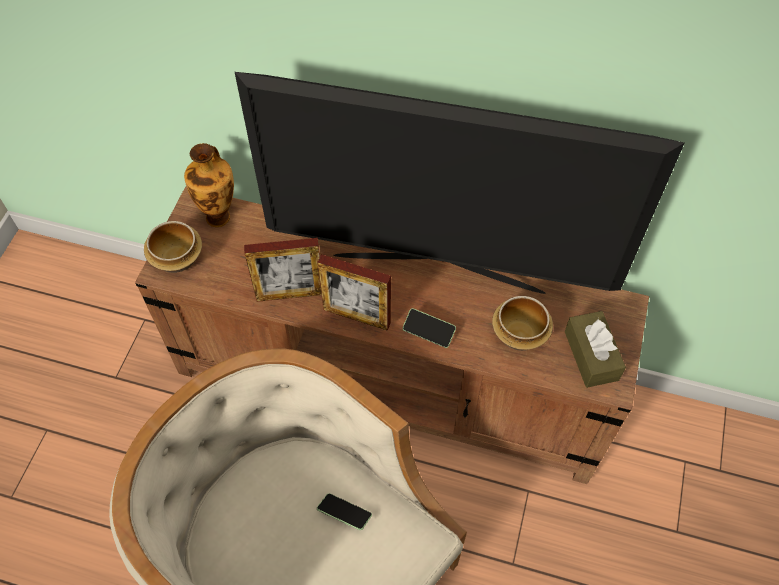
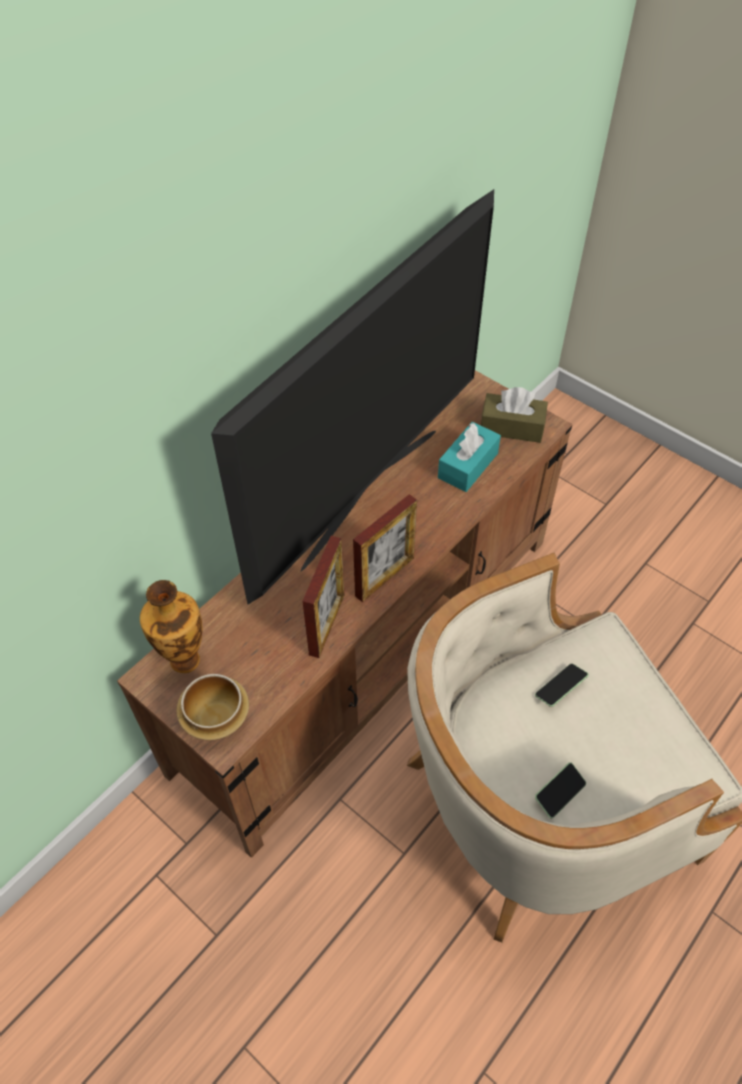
camera: 65 degrees left, 5 degrees down
phone [403,308,456,348] -> phone moved to [535,762,586,818]
bowl [492,296,553,351] -> turquoise tissue box [438,422,501,492]

